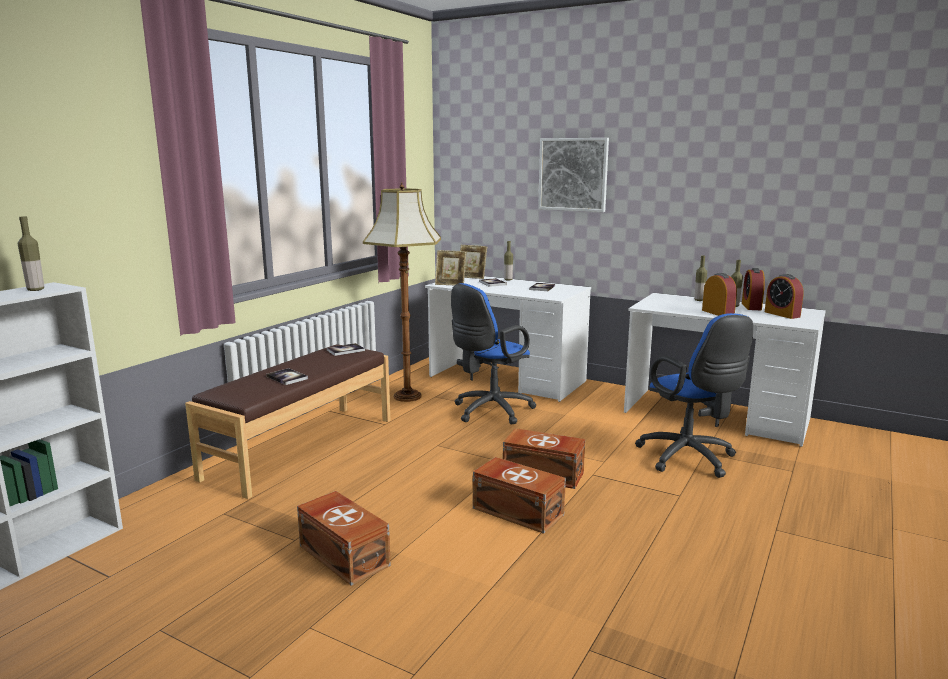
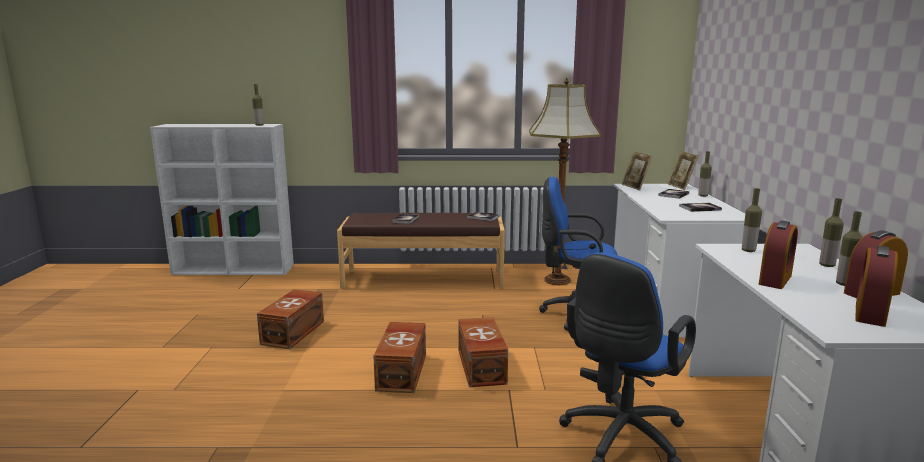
camera: 60 degrees right, 0 degrees up
picture [538,138,609,212] -> none
none -> bottle [742,188,762,252]

